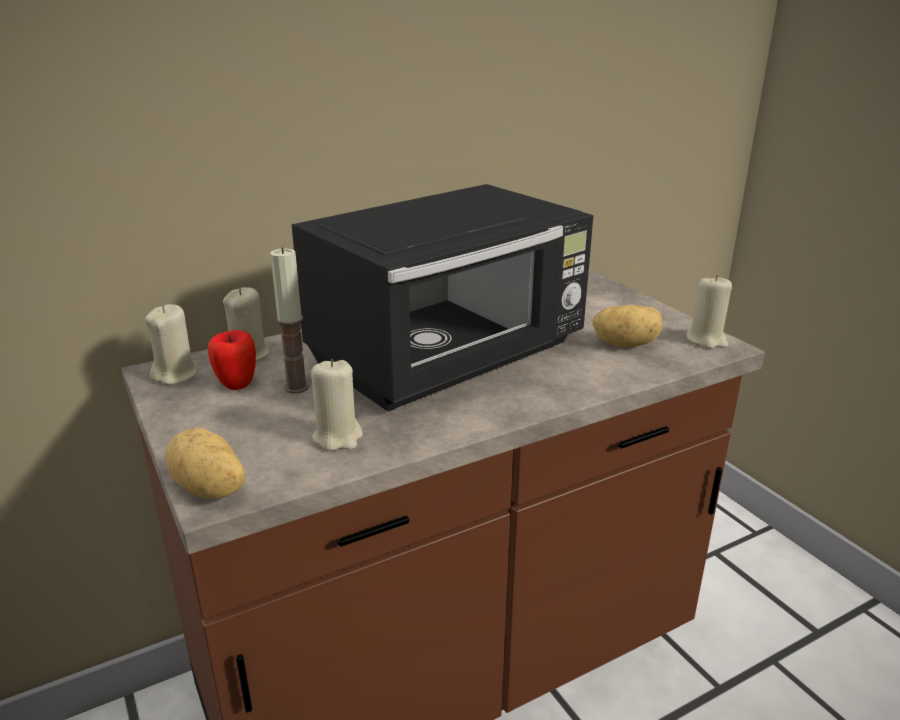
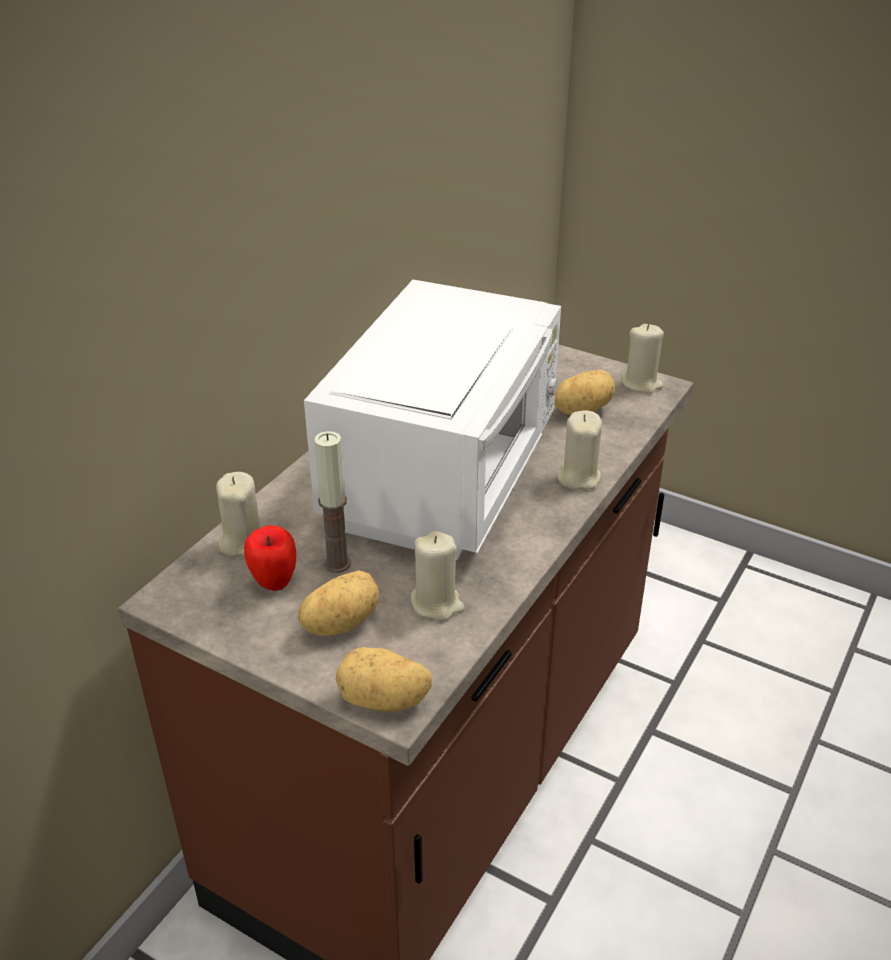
camera: 30 degrees left, 10 degrees up
beige candle [145,304,199,385] -> beige candle moved to [557,410,602,490]
black microwave [292,184,593,411] -> white microwave [304,280,561,560]
none -> potato [298,570,379,636]

